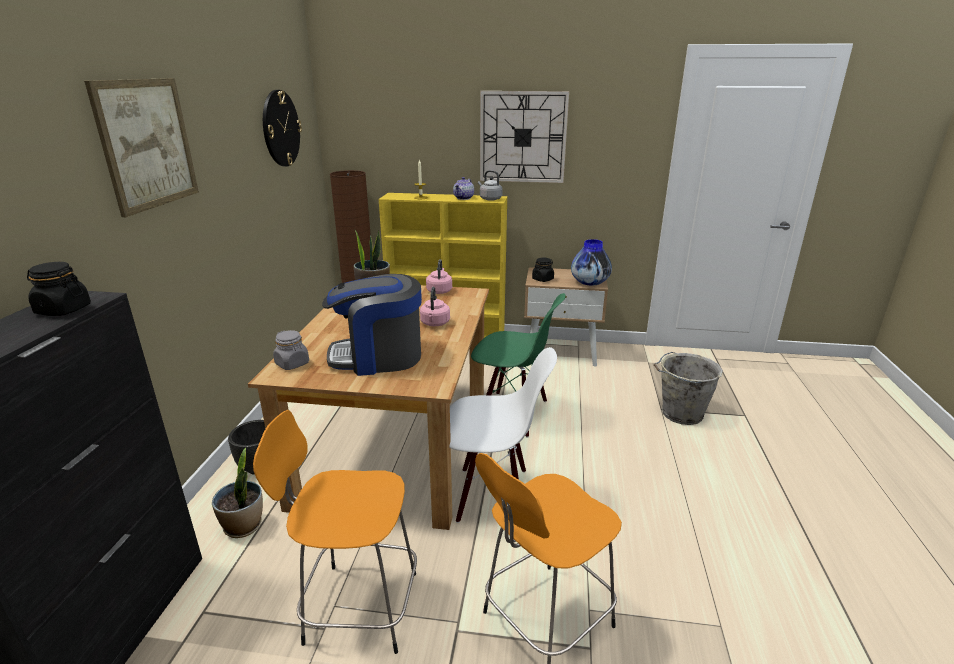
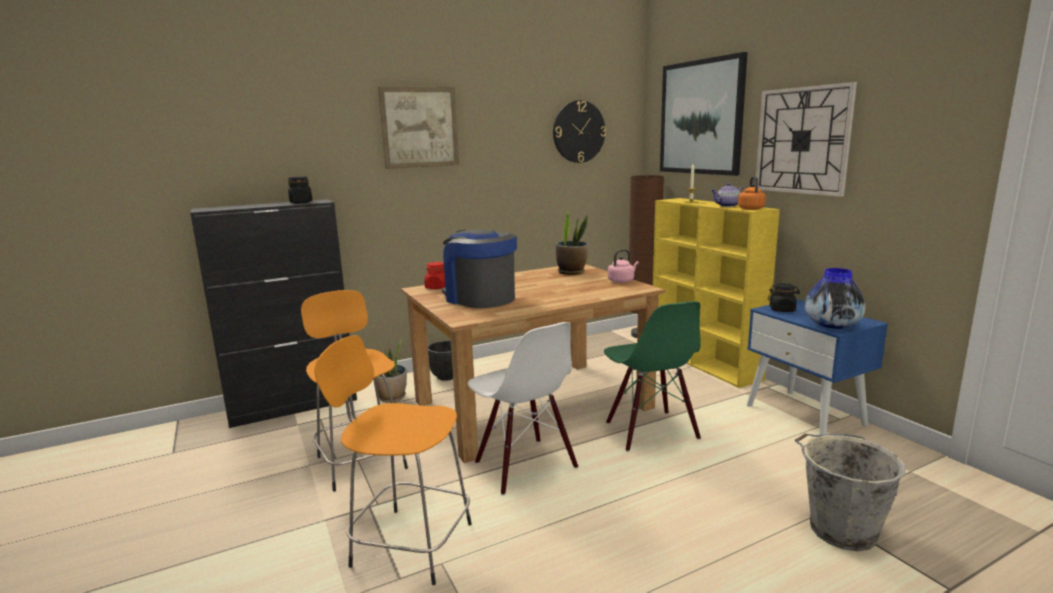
camera: 55 degrees right, 10 degrees down
grey jar [273,330,309,370] -> red jar [424,262,445,289]
pink kettle [420,287,450,326] -> none
grey kettle [478,170,502,201] -> orange kettle [738,176,766,210]
beige nightstand [524,267,608,367] -> blue nightstand [747,299,888,435]
none -> picture [660,52,748,176]

